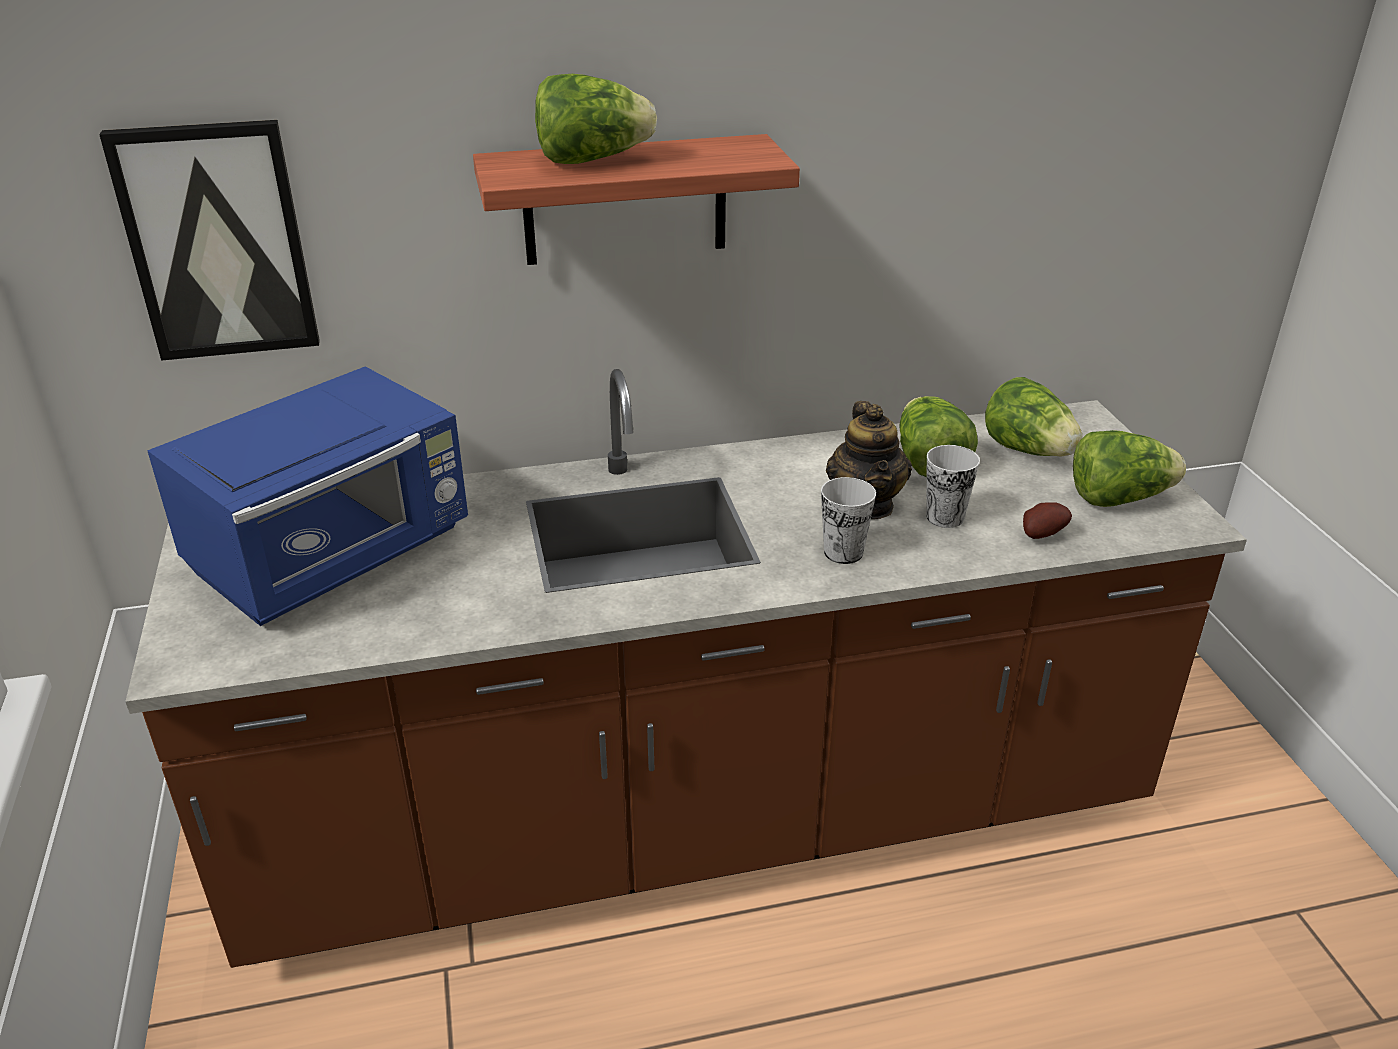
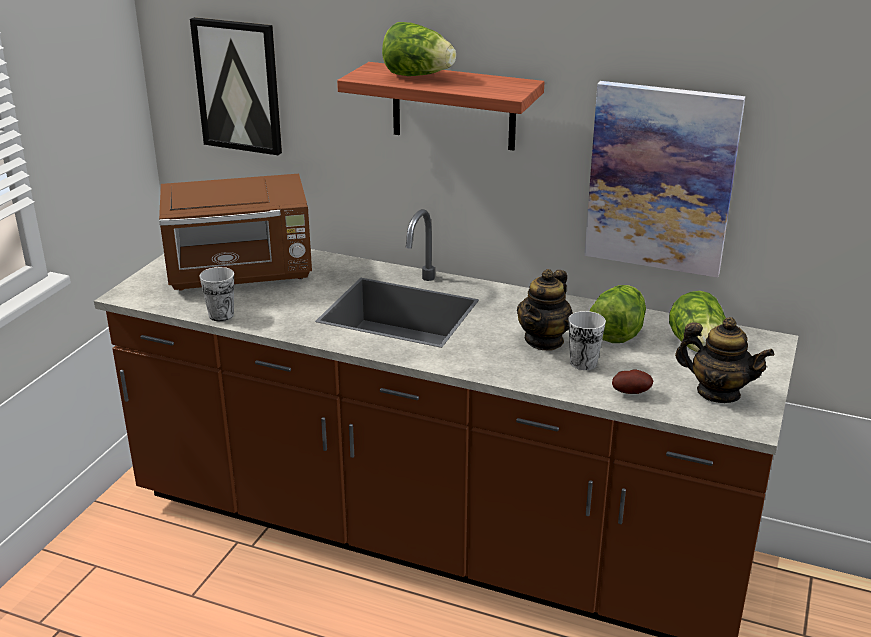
camera: 35 degrees right, 5 degrees down
blue microwave [147,367,468,626] -> brown microwave [159,174,312,290]
cup [821,477,876,564] -> cup moved to [199,267,234,321]
lettuce [1073,430,1186,507] -> teapot [675,317,774,403]
none -> picture [584,81,745,278]

